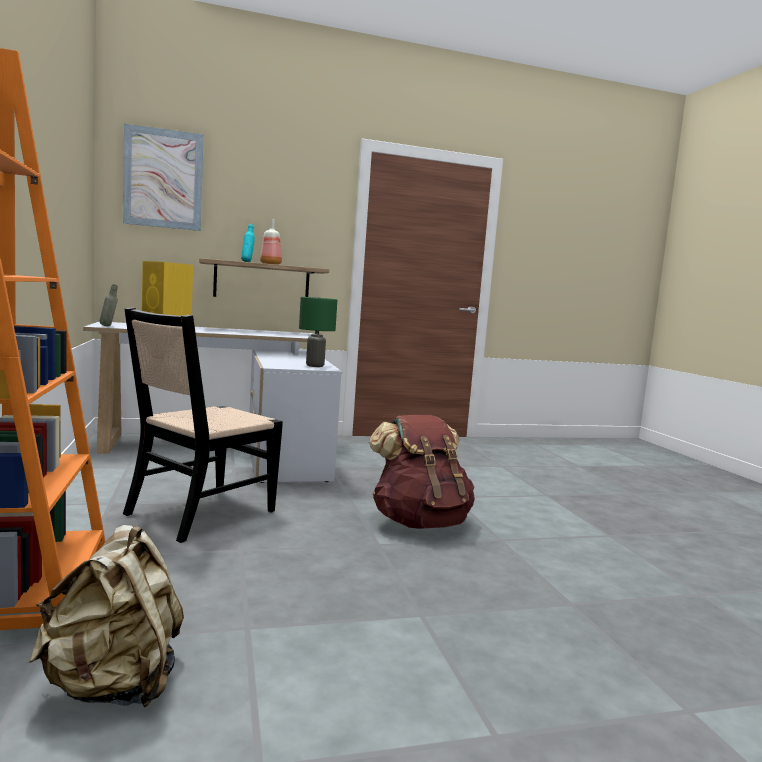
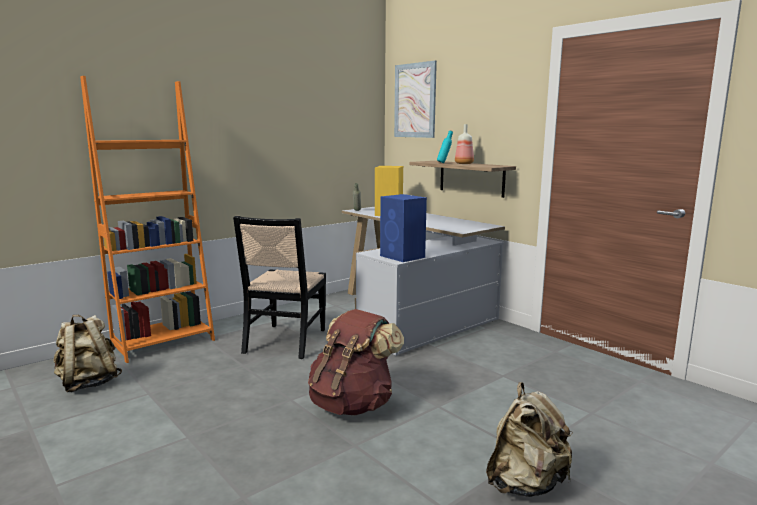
camera: 65 degrees right, 5 degrees up
chair [123,307,283,543] -> chair turned 90 degrees counterclockwise [233,216,326,359]
green table lamp [299,297,338,367] -> blue speaker [380,194,427,262]
none -> beige backpack [486,382,573,497]

